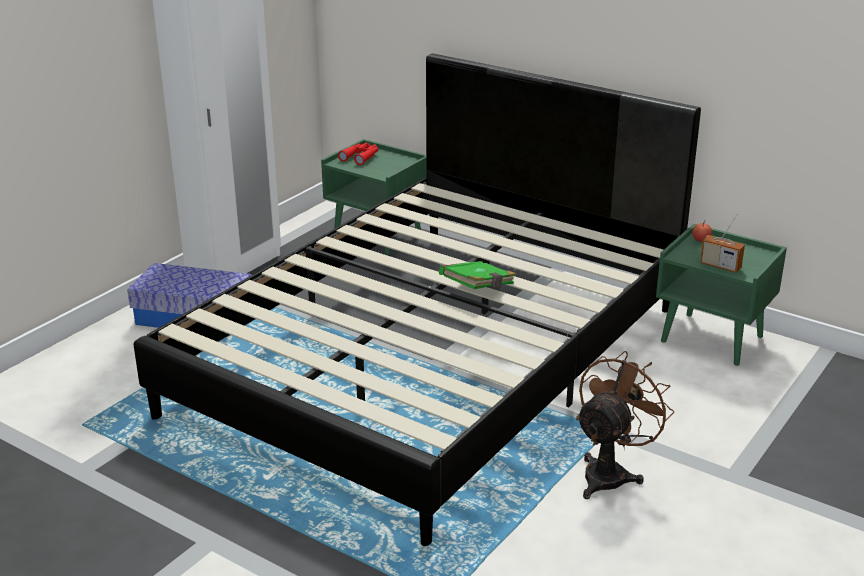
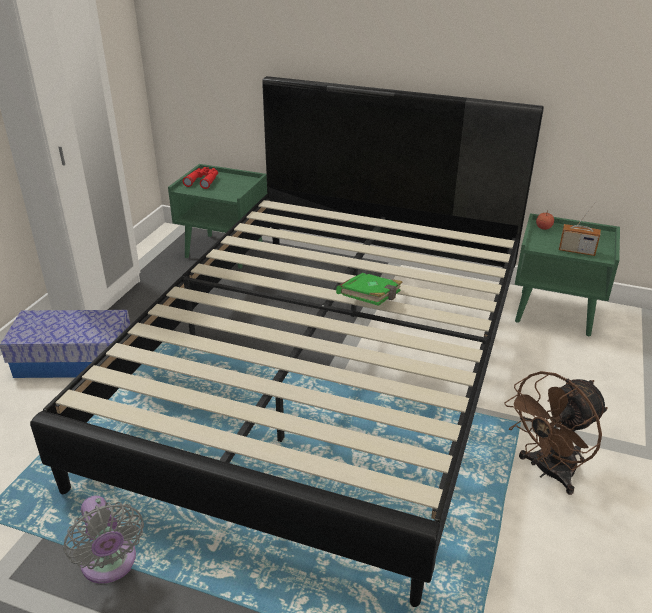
camera: 15 degrees left, 5 degrees up
brown fan [576,351,674,499] -> brown fan turned 150 degrees counterclockwise [505,371,608,495]
none -> grey fan [63,496,144,584]

